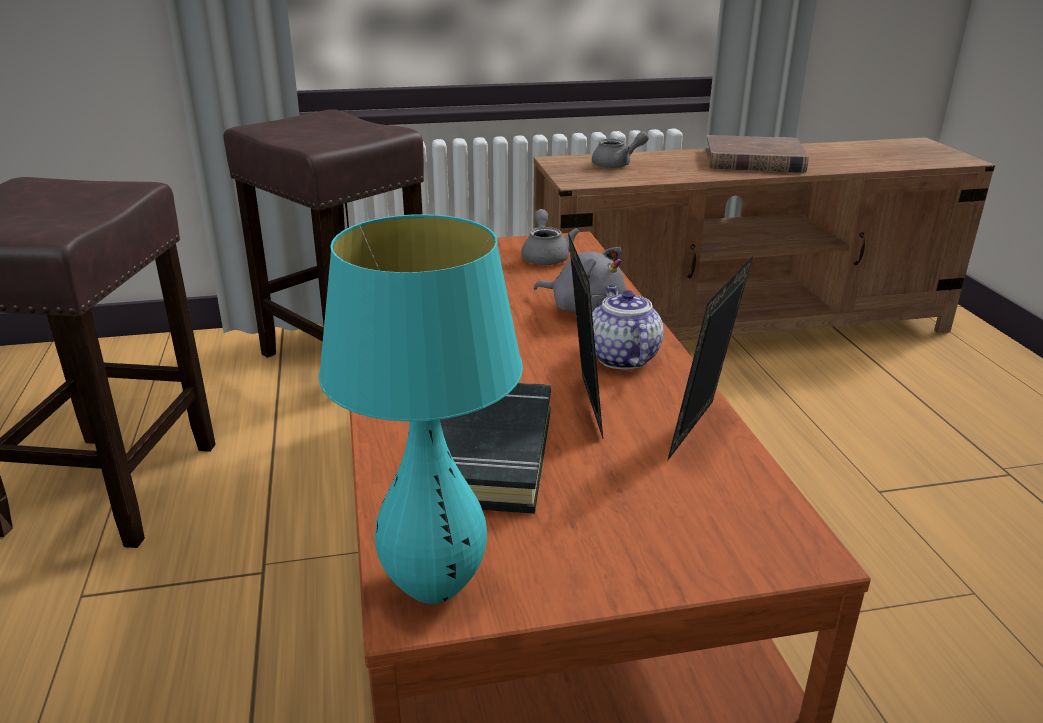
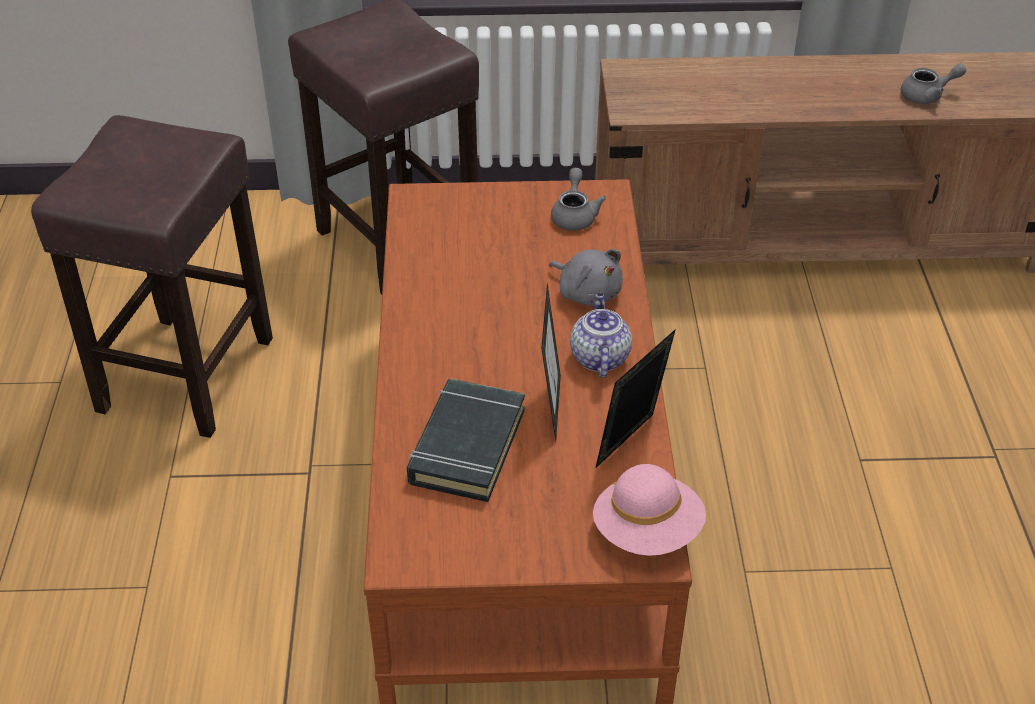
camera: 10 degrees right, 15 degrees up
turquoise table lamp [319,214,523,604] -> none
grey teapot [592,131,649,168] -> grey teapot moved to [901,63,966,104]
brown book [706,135,809,173] -> none
none -> pink hat [593,464,706,556]

